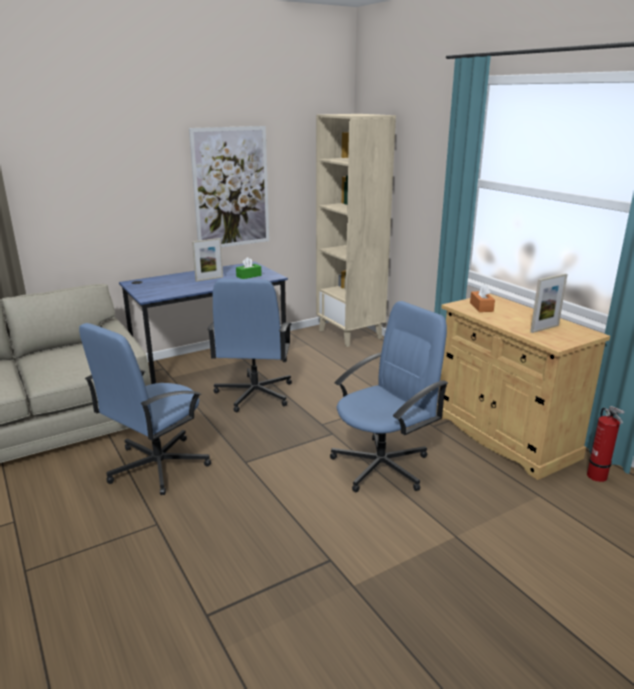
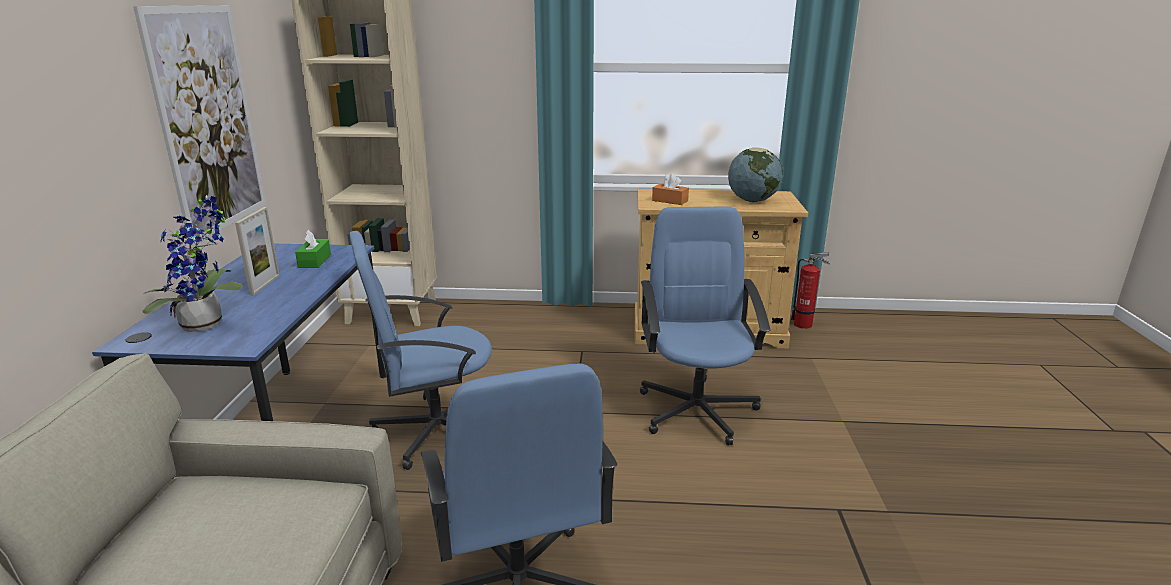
camera: 55 degrees left, 0 degrees up
blue office chair [207,279,292,413] -> blue office chair turned 120 degrees clockwise [349,231,492,470]
picture frame [530,273,568,333] -> globe [728,147,783,202]
none -> potted plant [143,195,243,332]

